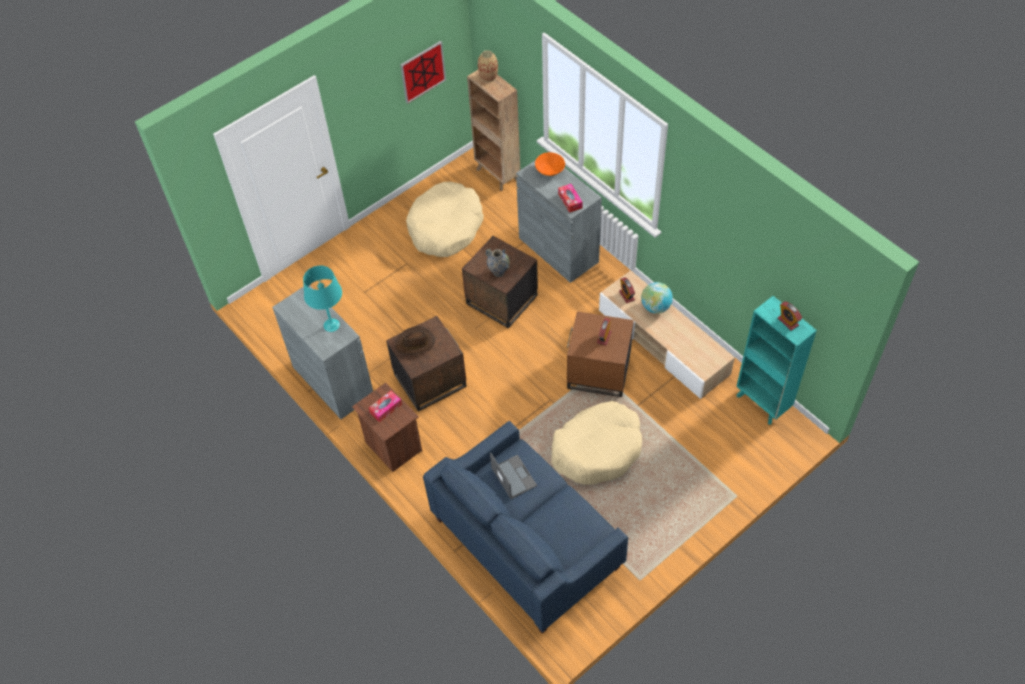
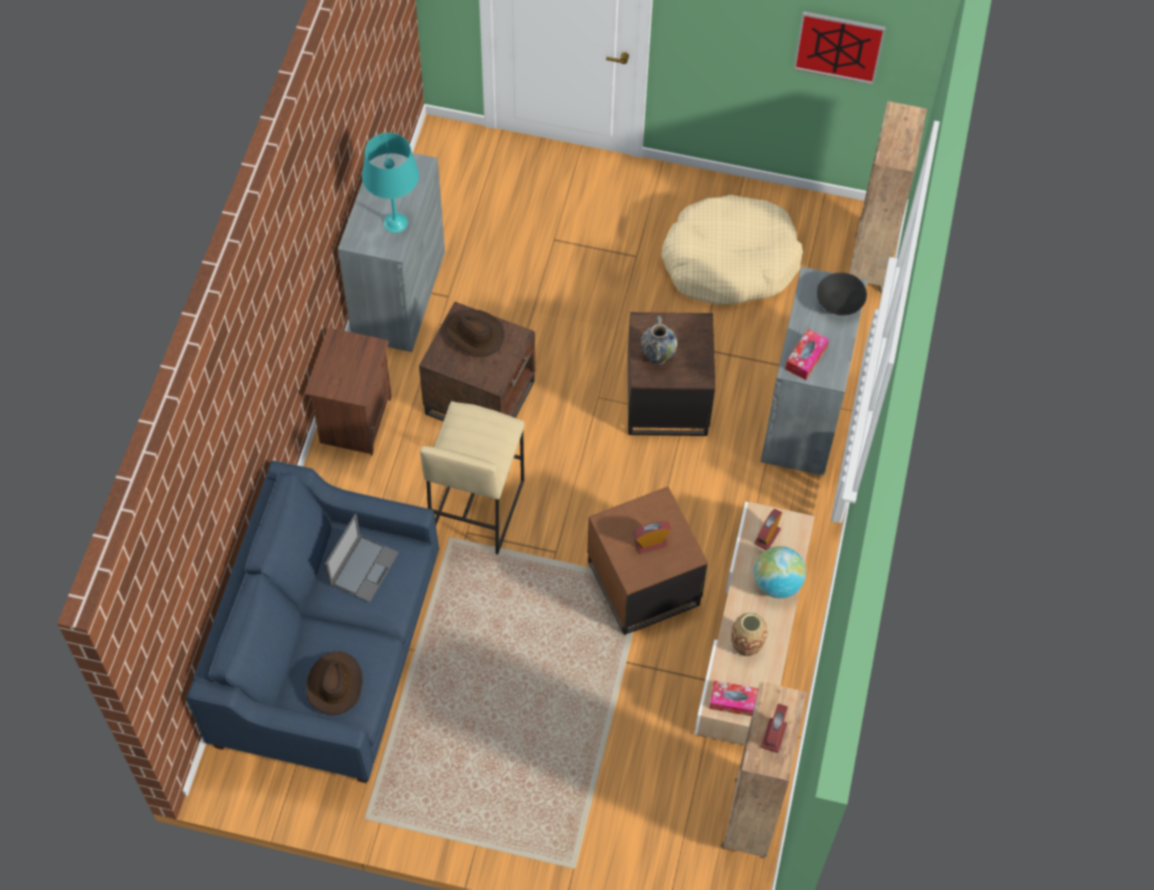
camera: 50 degrees right, 5 degrees up
tissue box [369,391,402,422] -> tissue box moved to [709,681,758,716]
vase [478,50,498,82] -> vase moved to [731,613,768,656]
orange bowl [535,152,565,176] -> black bowl [817,272,867,316]
beige dog bed [551,401,642,485] -> none
turquoise bookcase [736,296,817,425] -> brown bookcase [721,681,806,859]
none -> brown hat [306,651,362,715]
none -> beige stool [420,401,524,555]

